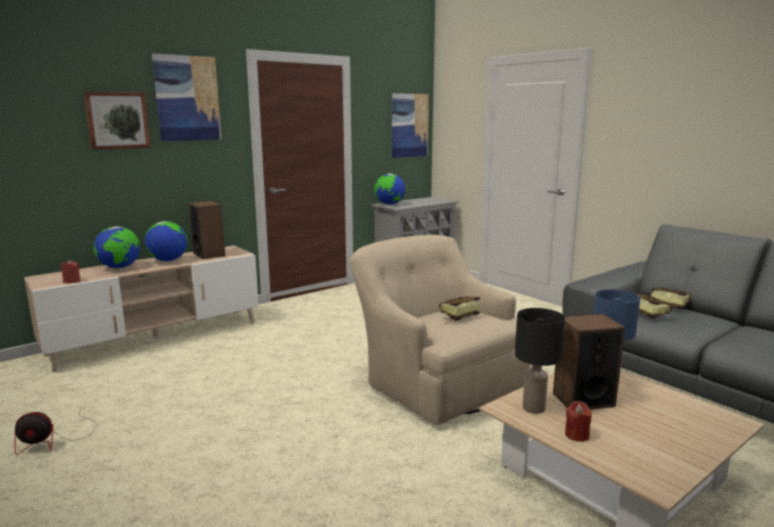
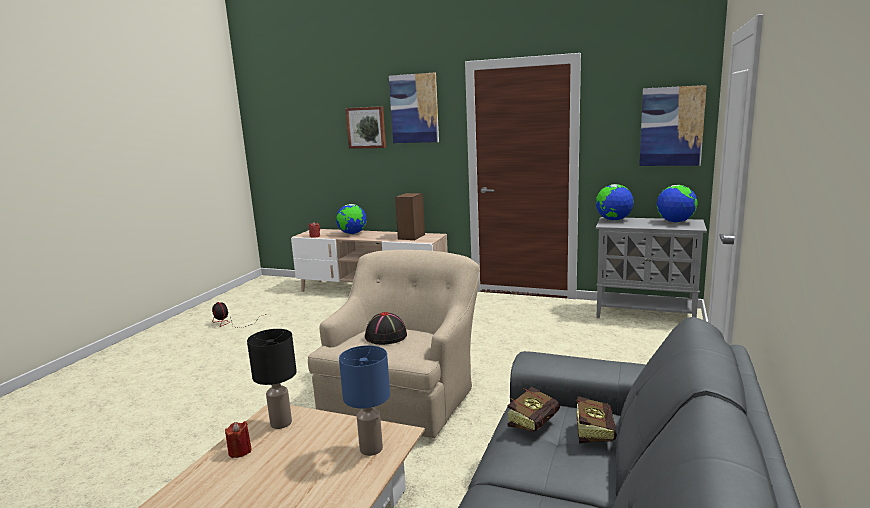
camera: 60 degrees right, 0 degrees up
globe [145,221,188,262] -> globe moved to [657,185,698,223]
book [439,297,480,324] -> black hat [365,312,407,345]
speaker [553,314,625,410] -> none

